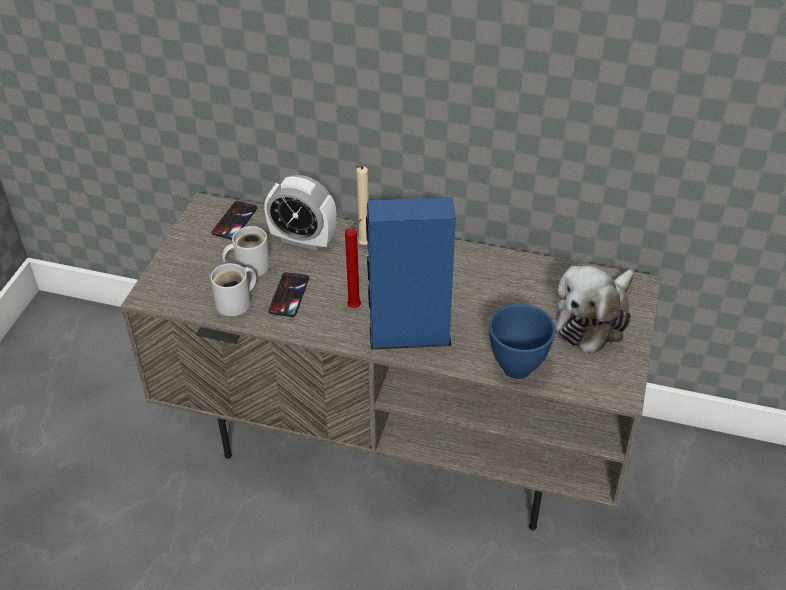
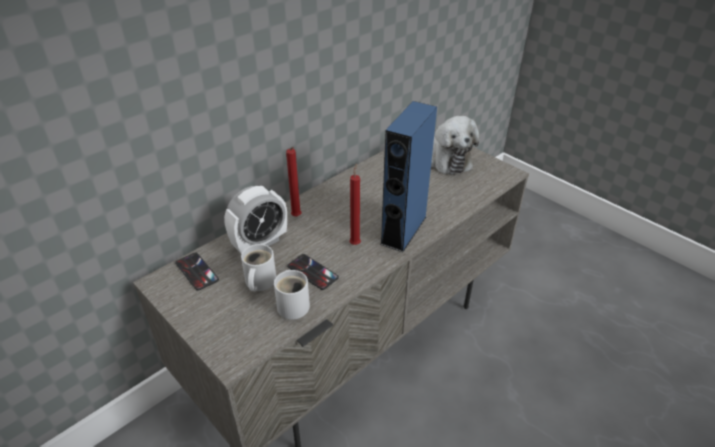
camera: 60 degrees left, 5 degrees down
beige candle [355,166,369,245] -> red candle [286,147,301,217]
blue bowl [489,304,555,379] -> none

